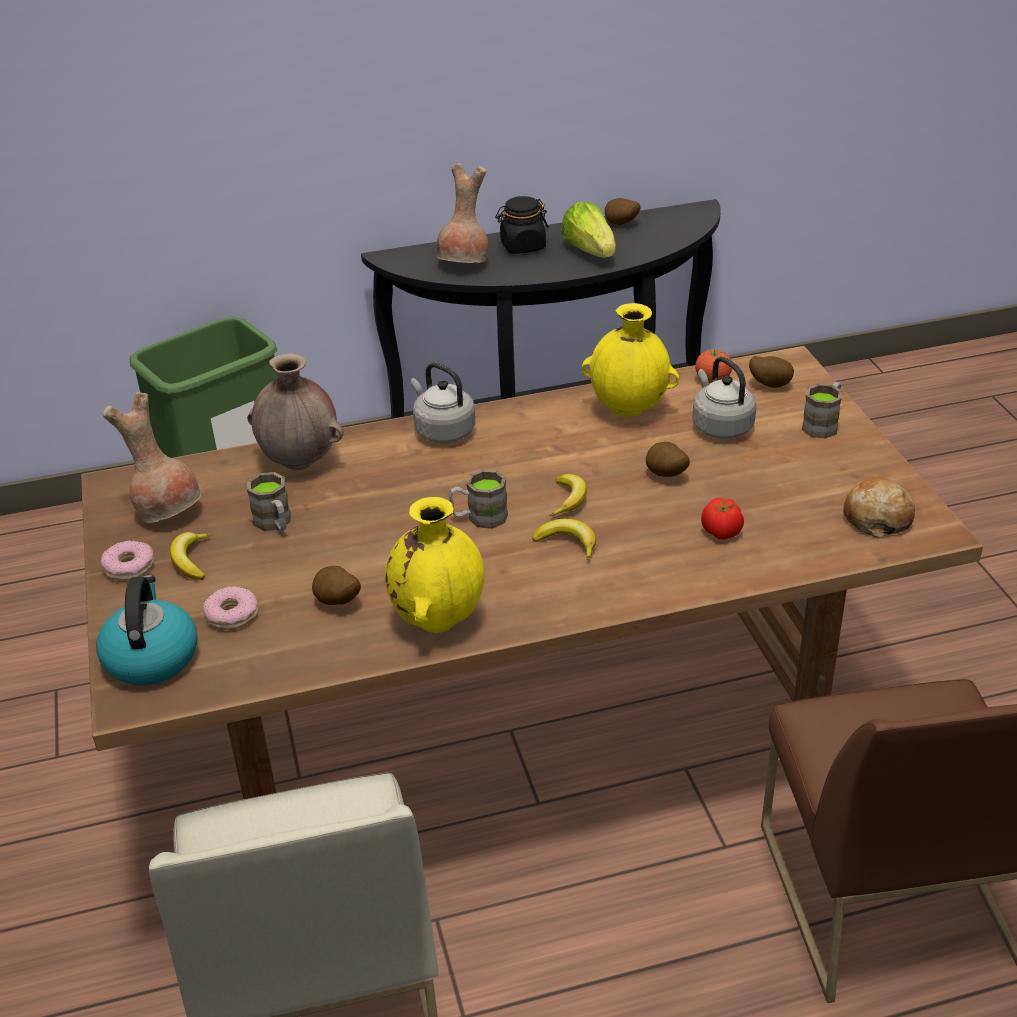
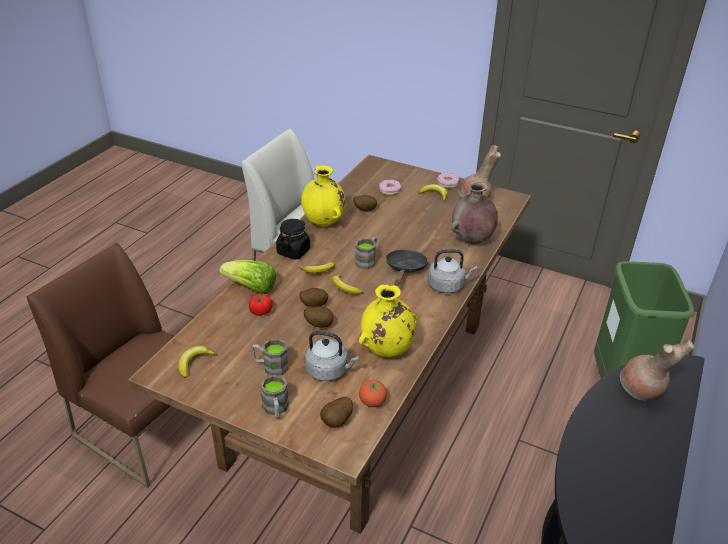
camera: 130 degrees right, 0 degrees up
kettle [96,575,197,685] -> none
brown mug [247,472,291,531] -> brown mug moved to [252,338,289,376]
black jar [495,196,548,254] -> black jar moved to [276,219,310,260]
lettuce [562,202,616,258] -> lettuce moved to [219,260,276,294]
potato [605,198,640,225] -> potato moved to [299,288,328,307]
bread [843,477,915,537] -> banana [178,345,217,378]
none -> black frying pan [386,249,428,285]

